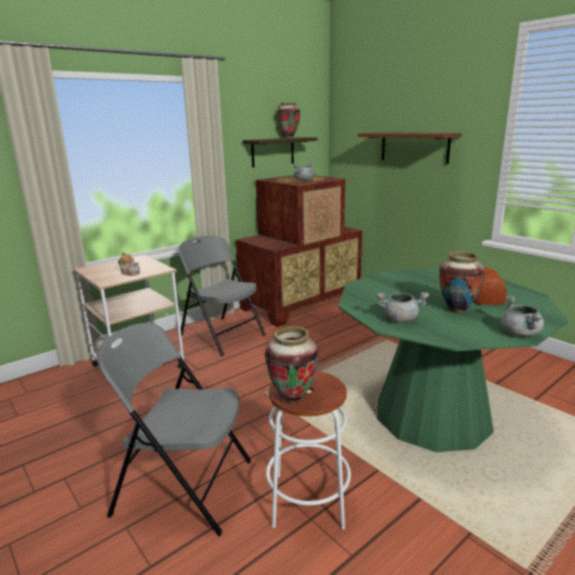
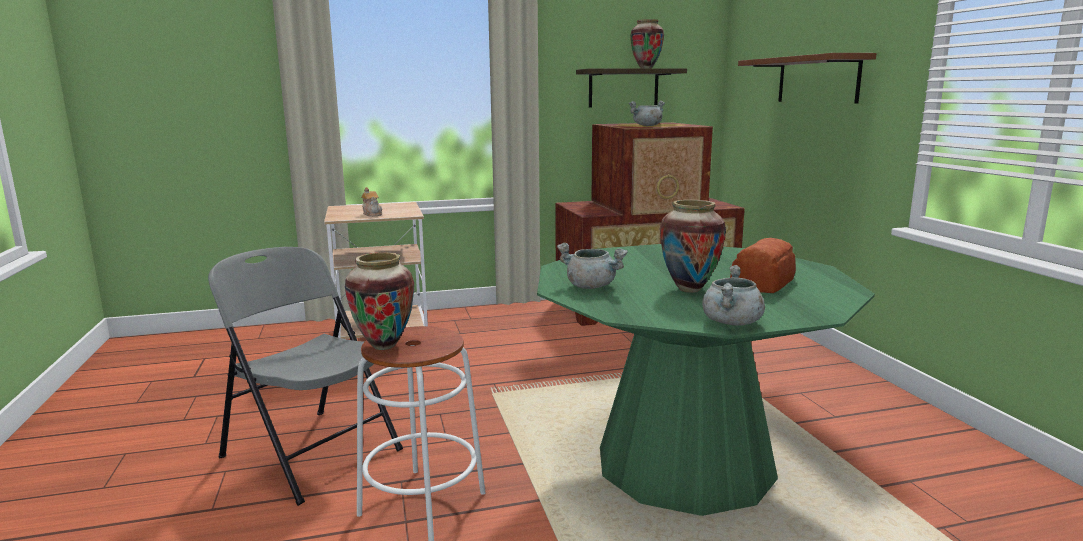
camera: 25 degrees right, 5 degrees down
grey chair [178,236,266,356] -> none

